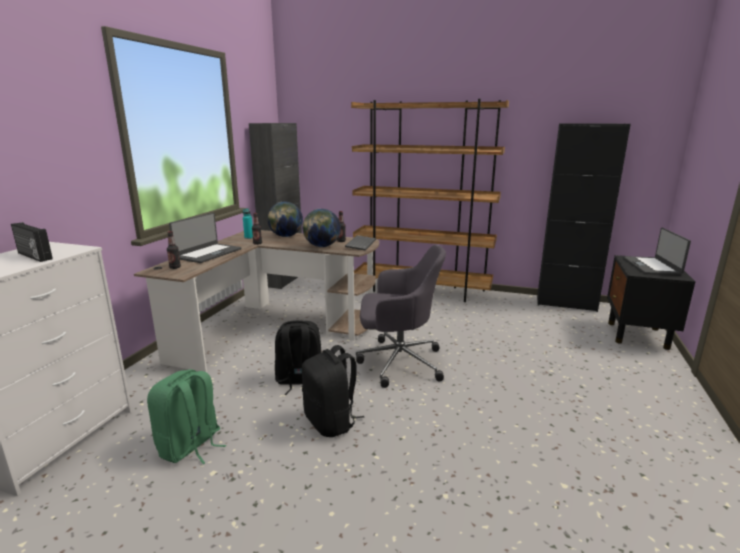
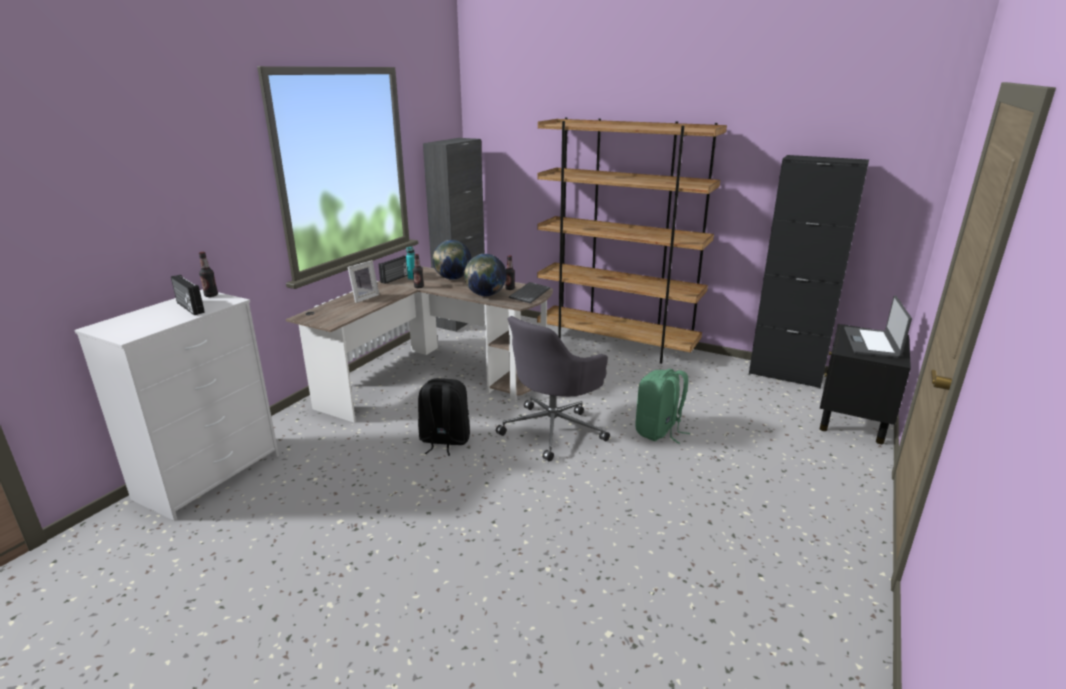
camera: 10 degrees right, 5 degrees up
green backpack [147,369,226,464] -> green backpack moved to [636,369,690,444]
bottle [167,231,181,269] -> bottle moved to [199,252,218,297]
laptop [169,213,242,263] -> picture frame [347,260,380,303]
black backpack [302,345,364,437] -> none
grey office chair [356,245,446,388] -> grey office chair turned 120 degrees clockwise [496,316,610,462]
none -> radio [379,255,408,284]

